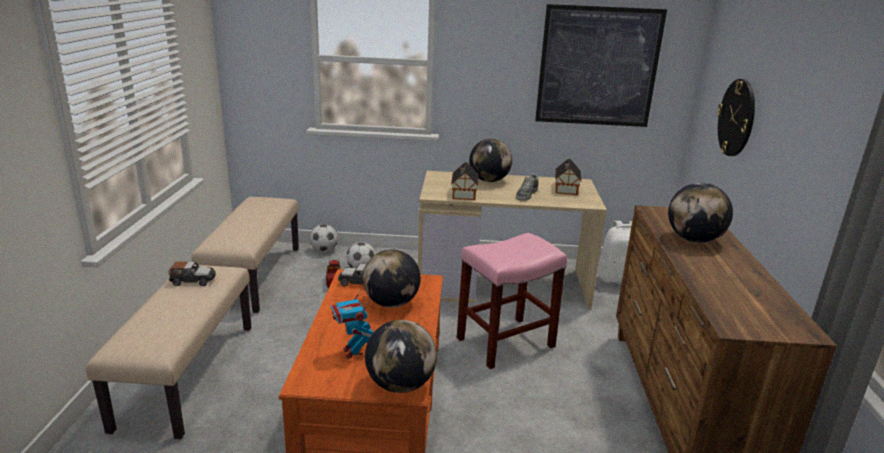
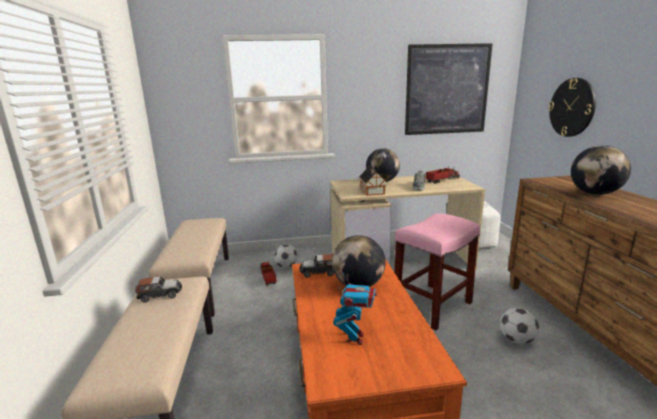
camera: 10 degrees left, 5 degrees down
football [310,224,338,252] -> football moved to [500,308,539,344]
toy robot [331,287,374,359] -> toy robot turned 135 degrees counterclockwise [333,272,376,345]
globe [365,320,437,393] -> none
toy house [555,159,582,195] -> toy truck [426,168,460,184]

